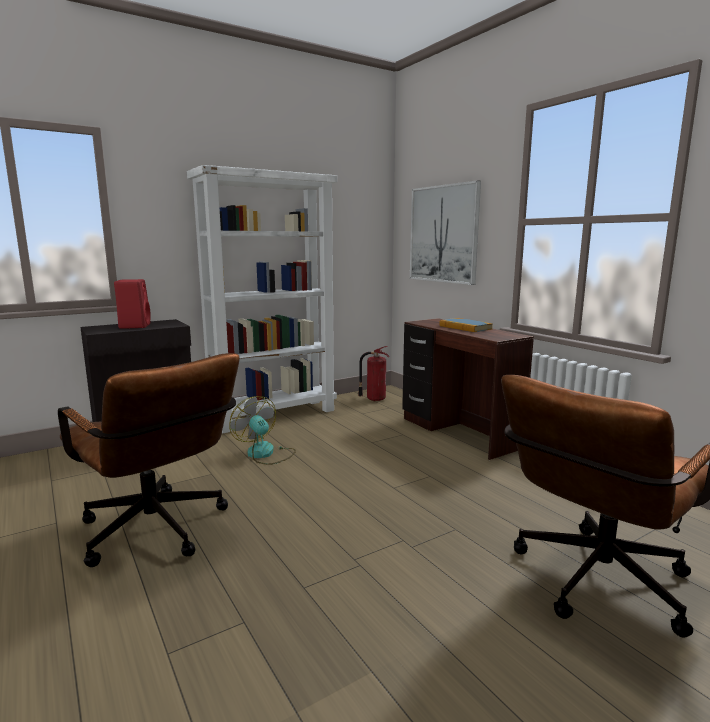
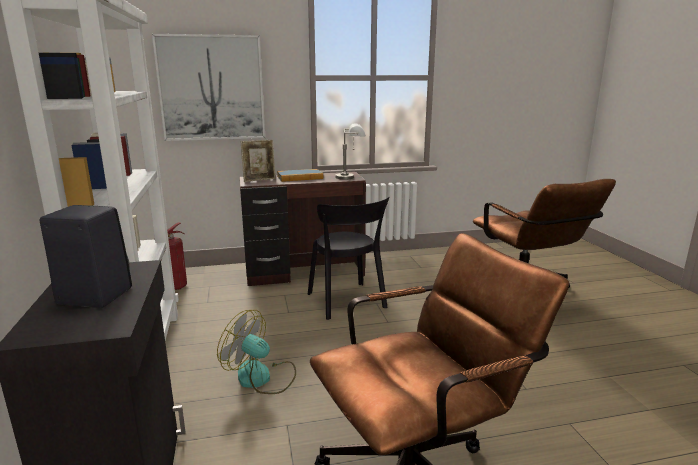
camera: 70 degrees left, 5 degrees up
red speaker [114,279,151,329] -> black speaker [40,205,132,308]
fan [230,396,296,465] -> fan turned 45 degrees clockwise [217,310,296,394]
none -> picture frame [241,140,276,182]
none -> black chair [308,197,390,320]
none -> grey table lamp [335,123,366,180]

